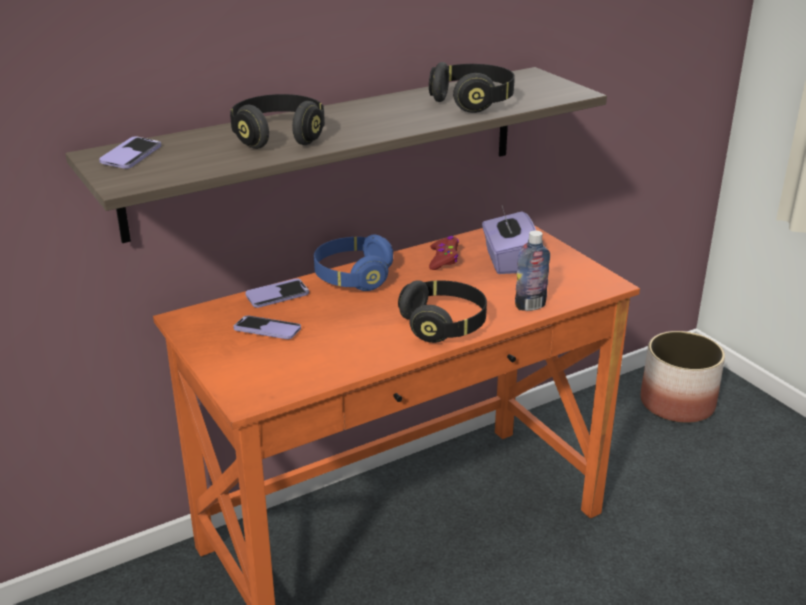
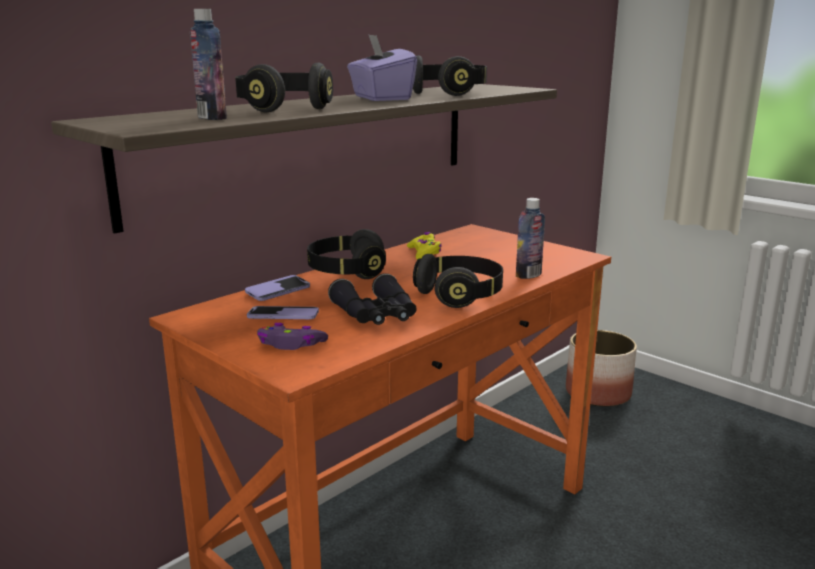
camera: 15 degrees left, 10 degrees down
phone [99,137,161,169] -> none
blue headphones [314,235,393,291] -> black headphones [307,229,386,279]
red game controller [429,236,459,270] -> yellow game controller [407,232,442,260]
purple tissue box [482,206,536,274] -> purple tissue box moved to [347,34,417,101]
none -> bottle [190,9,227,120]
none -> purple game controller [257,323,328,350]
none -> black binoculars [328,273,416,325]

